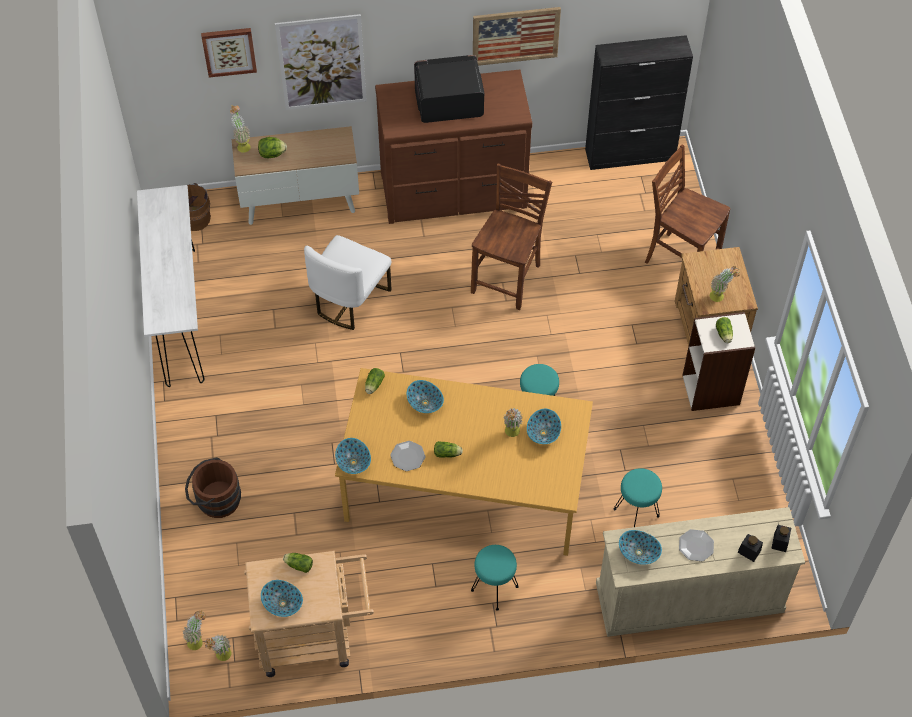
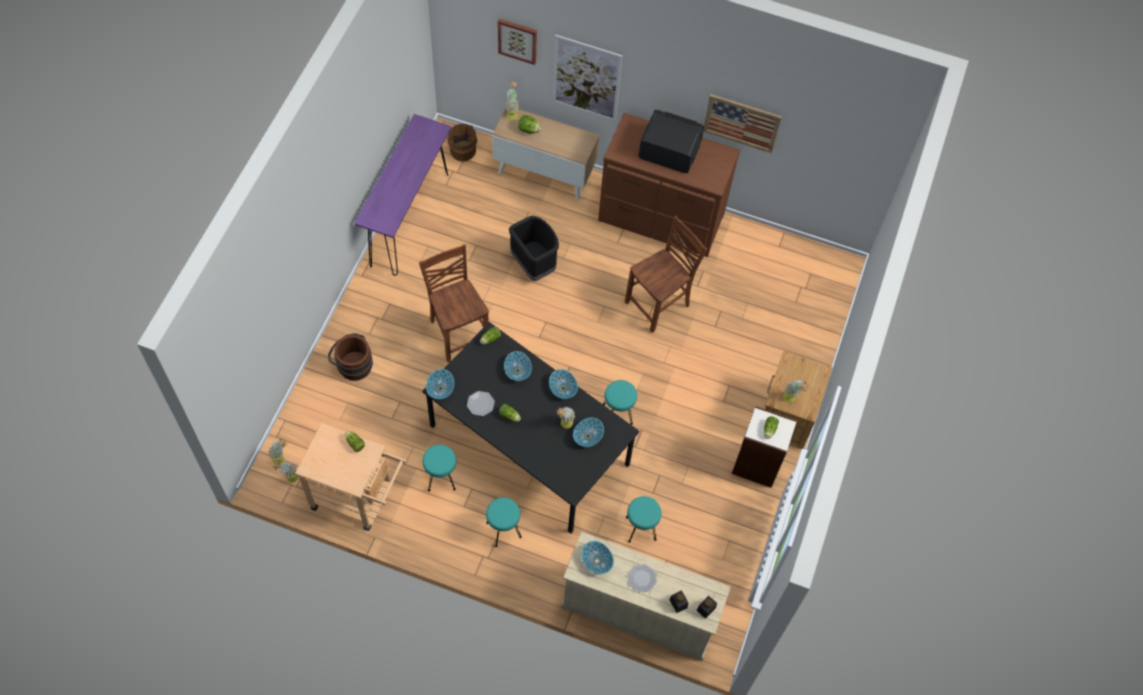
camera: 25 degrees right, 5 degrees up
white console table [137,185,204,387] -> purple console table [354,114,451,276]
bowl [261,580,303,617] -> bowl moved to [549,369,578,399]
white chair [304,235,391,330] -> black trash can [509,216,559,281]
orange dining table [335,368,593,556] -> black dining table [422,322,639,534]
black cabinet [585,35,693,170] -> none
brown chair [645,144,730,264] -> brown chair moved to [419,244,489,362]
none -> turquoise stool [422,445,456,491]

